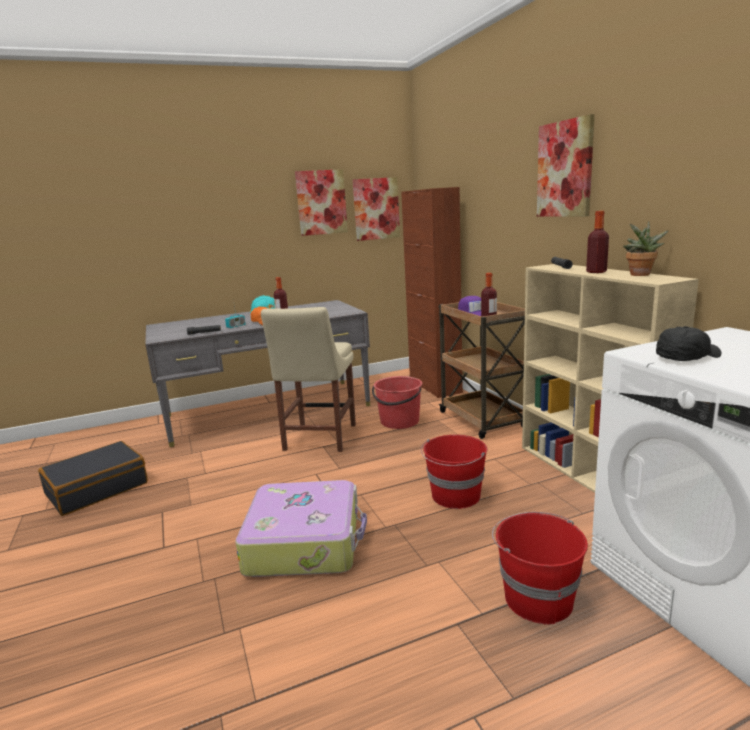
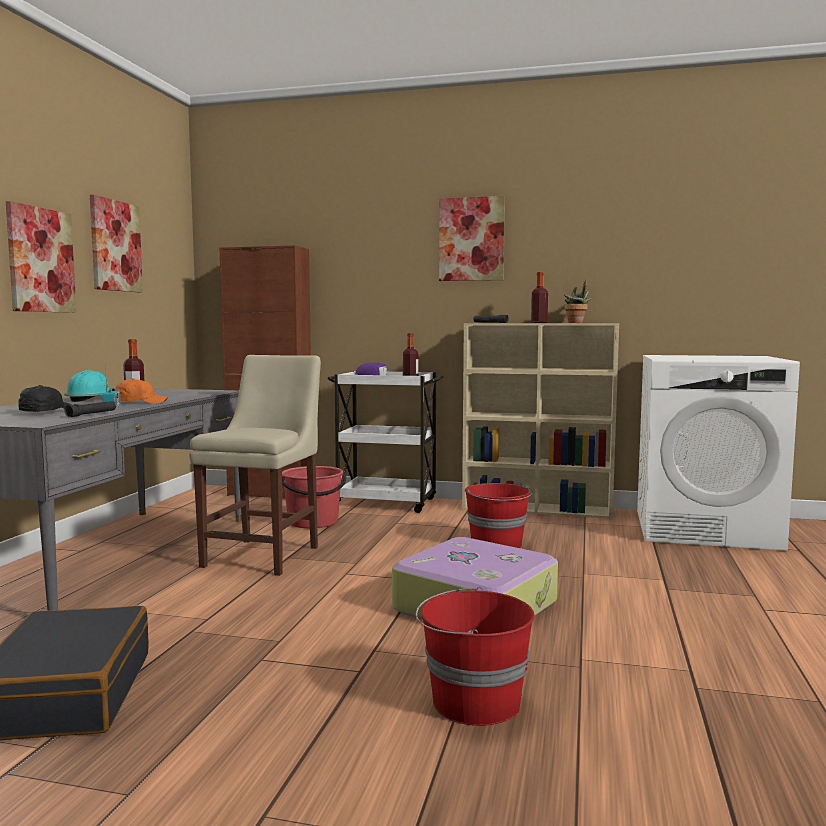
camera: 55 degrees left, 10 degrees down
beige chair [261,307,356,452] -> beige chair turned 120 degrees counterclockwise [189,355,321,576]
picture [352,177,400,241] -> picture moved to [6,201,76,313]
brown cart [439,302,525,439] -> white cart [327,371,444,513]
red bucket [492,512,588,625] -> red bucket moved to [416,587,535,726]
black cap [656,326,721,361] -> black cap moved to [18,385,71,412]

